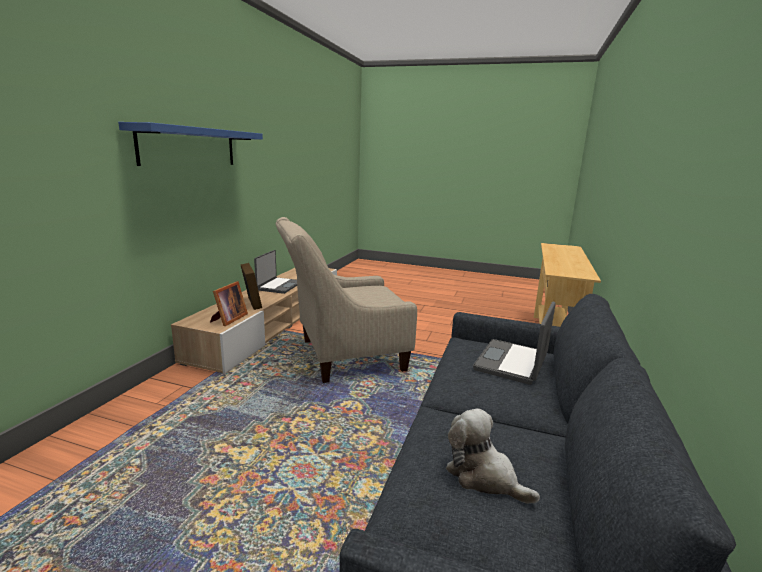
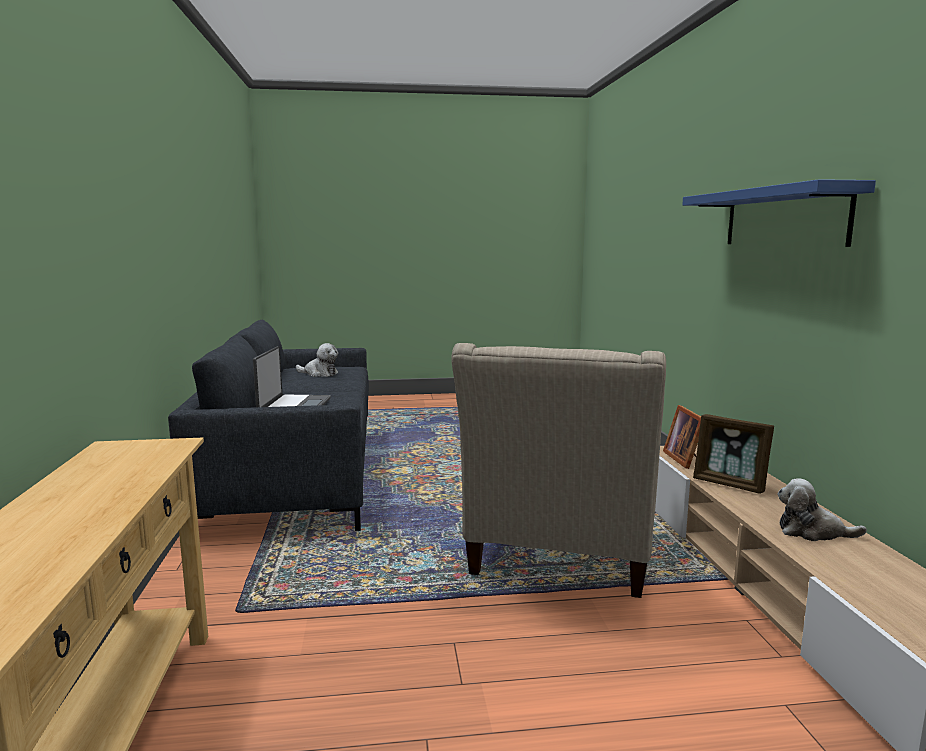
camera: 155 degrees right, 5 degrees down
laptop [254,250,297,294] -> plush toy [778,478,867,541]
beige armchair [276,217,417,383] -> beige armchair turned 150 degrees clockwise [451,343,666,598]

